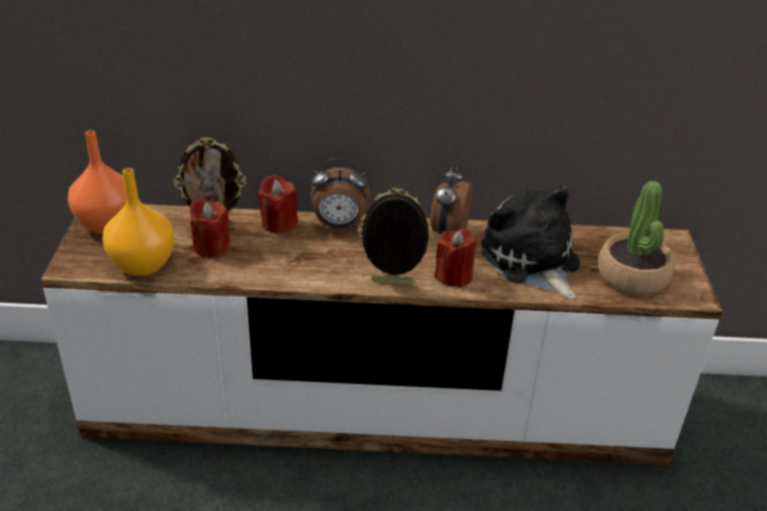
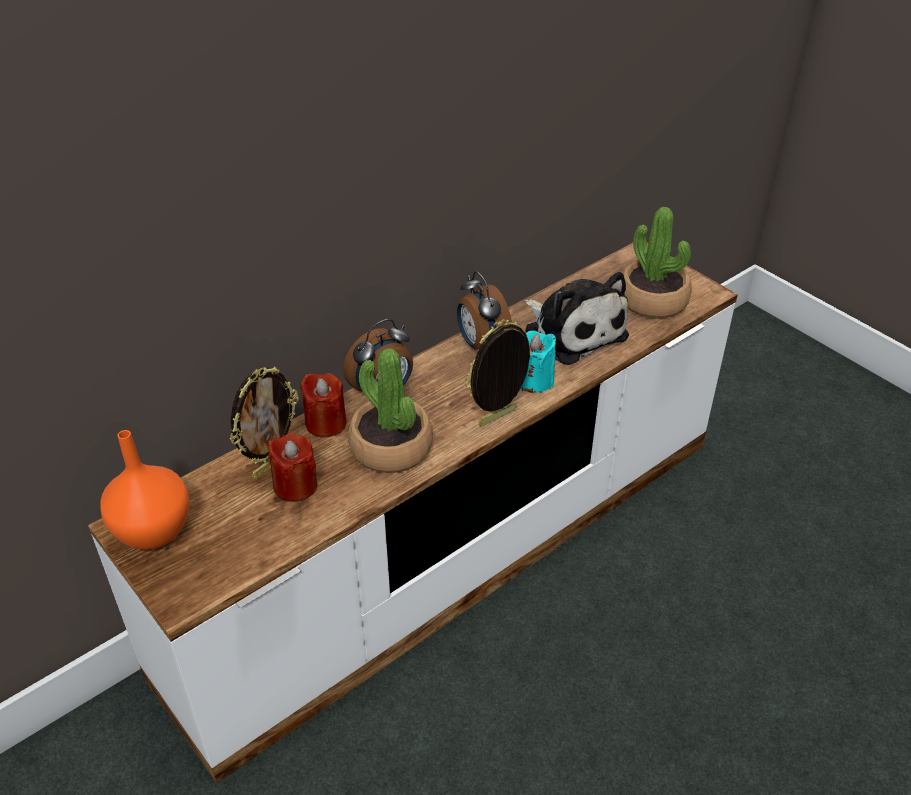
camera: 40 degrees left, 5 degrees up
orange vase [103,168,175,276] -> none
red candle [434,229,476,288] -> turquoise candle [520,331,556,393]
plush toy [482,186,580,299] -> plush toy turned 150 degrees counterclockwise [525,272,629,365]
none -> potted plant [348,348,433,473]

